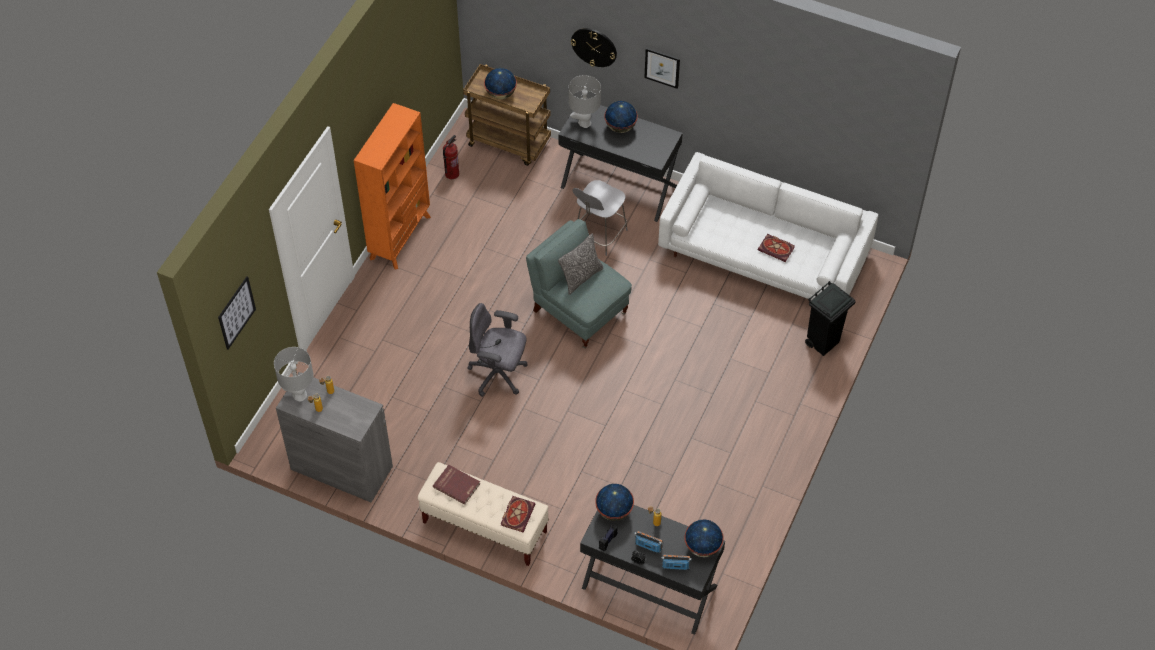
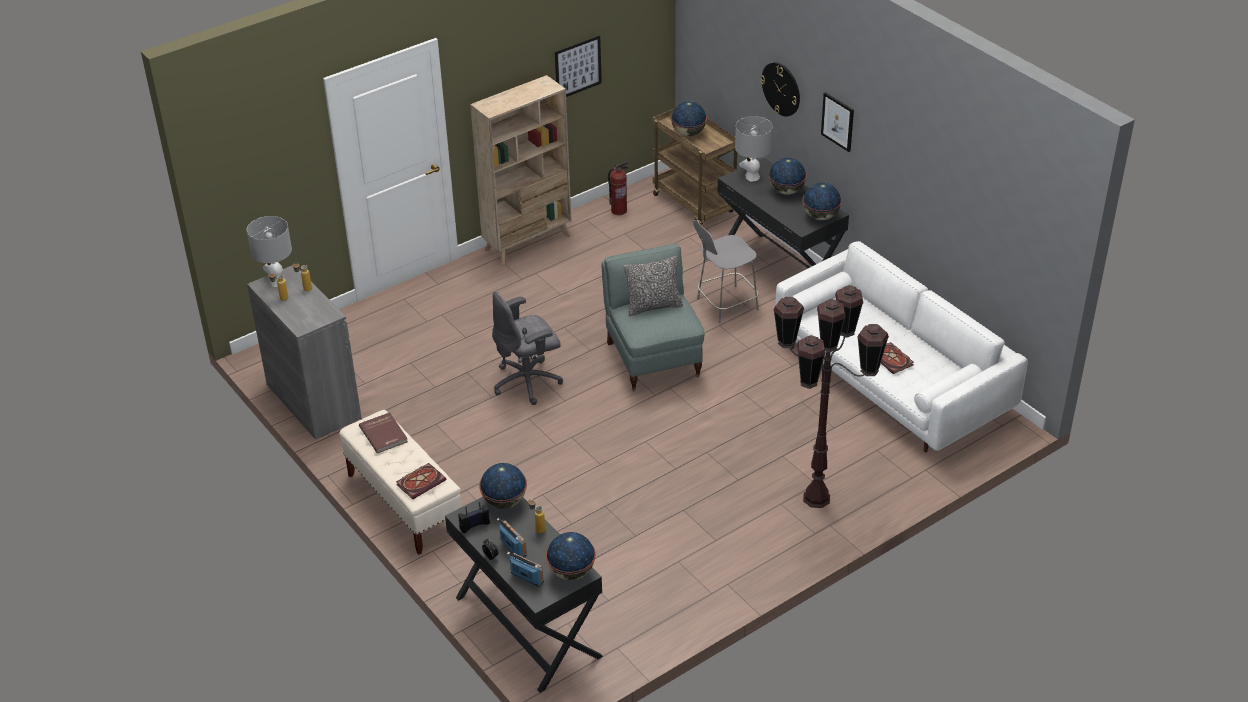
camera: 30 degrees right, 15 degrees down
picture [218,276,256,350] -> picture moved to [555,35,602,97]
orange bookcase [354,103,431,270] -> beige bookcase [470,75,572,265]
grey office chair [467,303,528,397] -> grey office chair turned 75 degrees counterclockwise [492,292,563,405]
black trash can [805,281,856,356] -> none
none -> brown floor lamp [774,285,889,508]
none -> globe [802,183,842,220]

